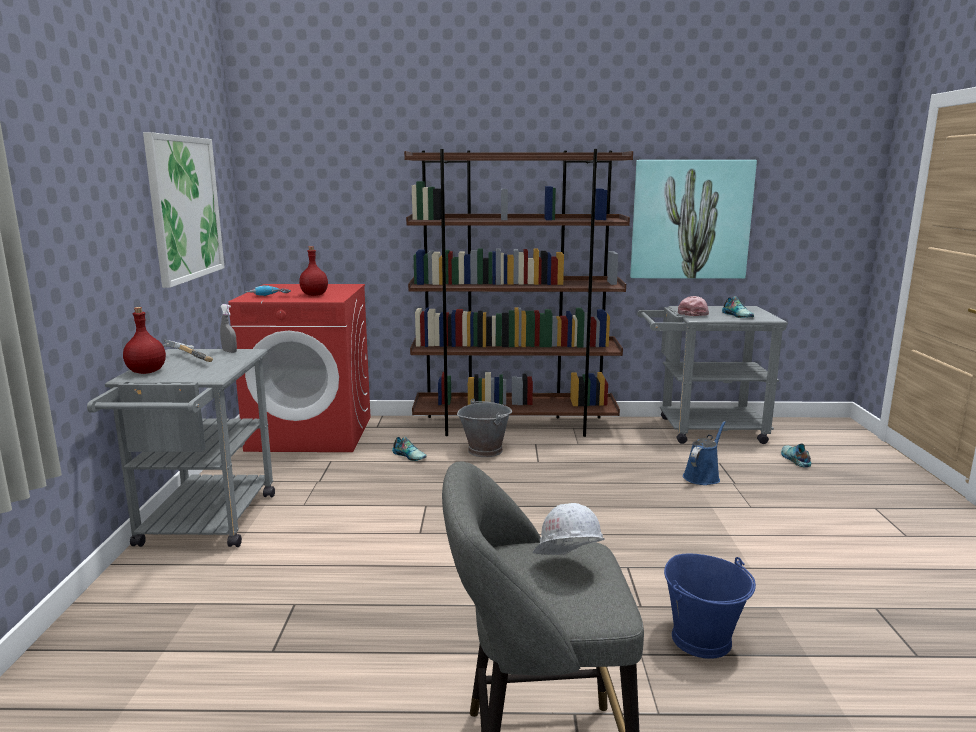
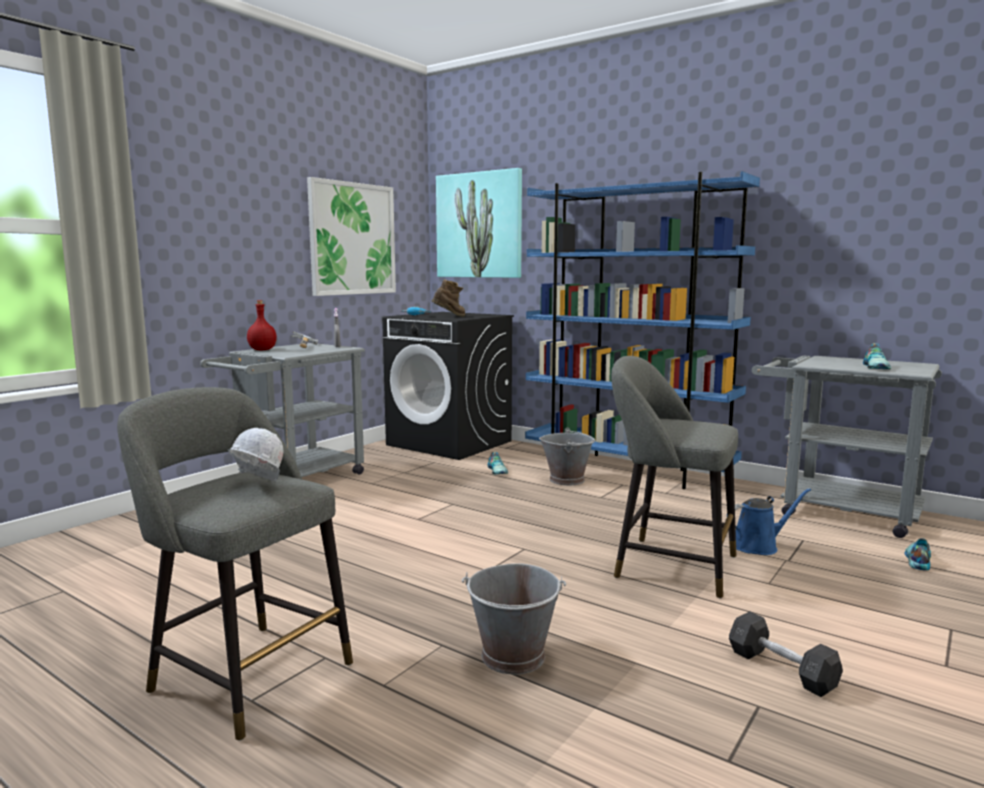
camera: 35 degrees right, 5 degrees down
red washing machine [228,284,371,452] -> black washing machine [382,312,514,460]
red bottle [299,246,328,296] -> brown boot [431,279,465,317]
brown bookcase [404,149,633,437] -> blue bookcase [525,171,760,489]
picture [630,160,757,279] -> picture moved to [436,168,522,278]
blue bucket [664,554,756,659] -> grey bucket [462,563,566,674]
pink cap [678,296,709,316] -> none
none -> grey stool [611,356,738,598]
none -> grey dumbbell [729,612,843,697]

